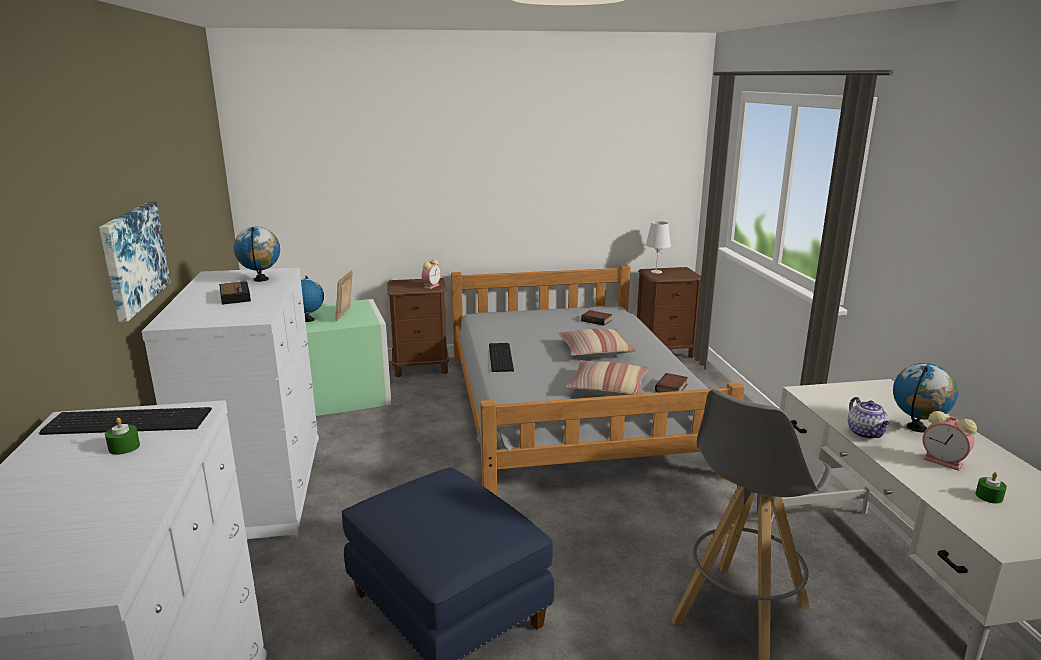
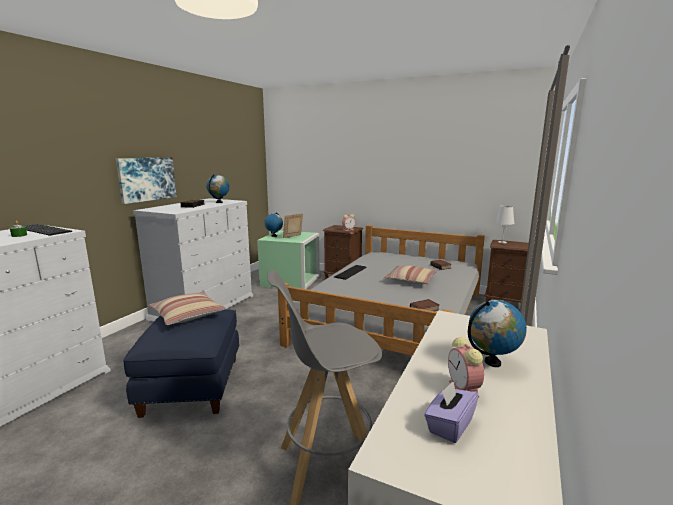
camera: 35 degrees right, 5 degrees down
pillow [566,360,649,396] -> pillow moved to [148,292,226,325]
teapot [848,397,890,439] -> none
green candle [976,472,1007,504] -> purple tissue box [424,381,479,443]

